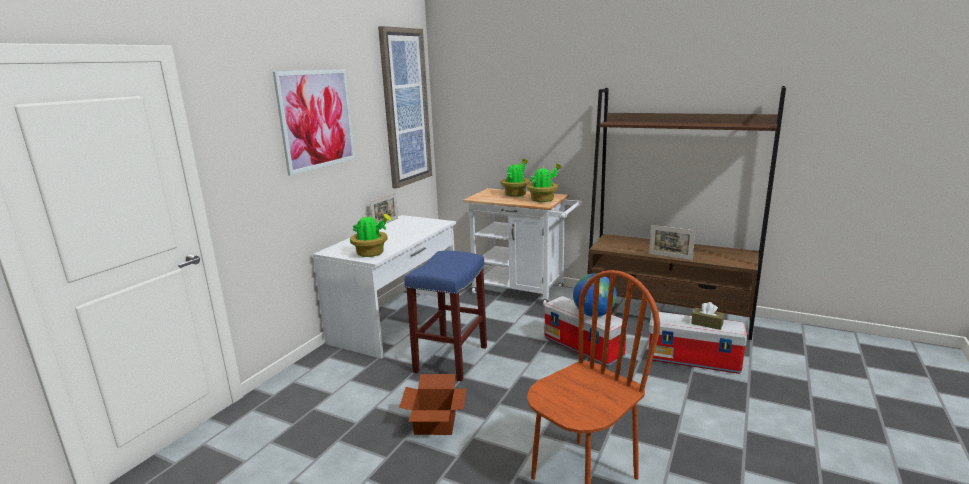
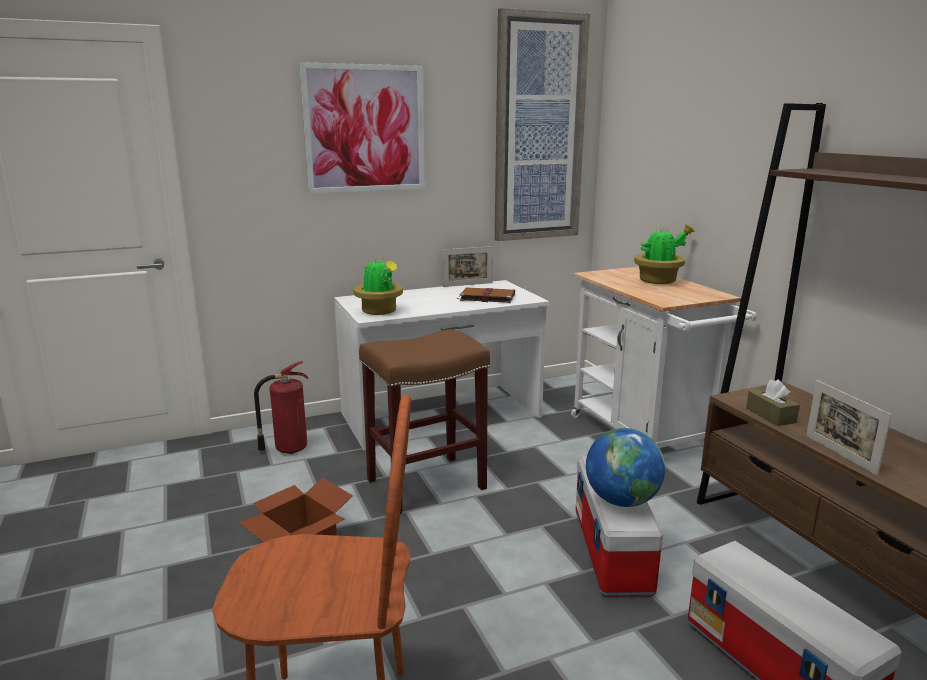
camera: 40 degrees right, 0 degrees up
blue stool [404,251,487,381] -> brown stool [359,329,490,514]
potted plant [527,163,562,202] -> none
brown tissue box [691,302,724,330] -> brown tissue box moved to [746,379,800,426]
none -> fire extinguisher [254,361,308,454]
none -> brown book [457,287,515,303]

